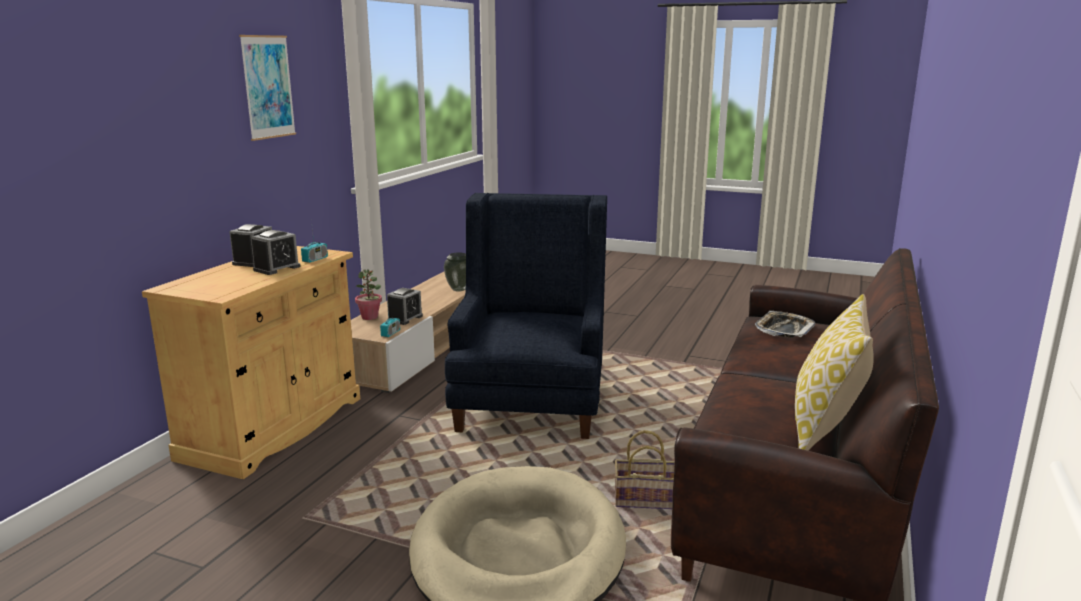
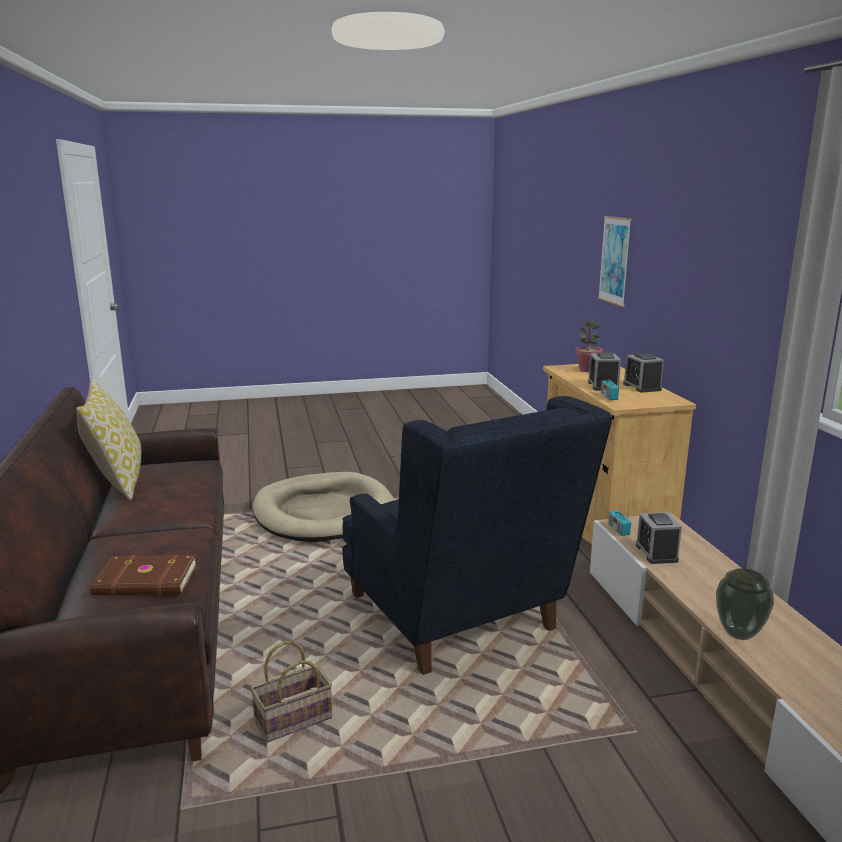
camera: 145 degrees right, 0 degrees up
picture [239,35,296,141] -> picture moved to [598,216,632,307]
potted plant [355,269,382,320] -> potted plant moved to [575,319,603,372]
basket [615,430,675,509] -> basket moved to [250,641,332,742]
tray [755,311,815,338] -> brown book [90,555,197,596]

